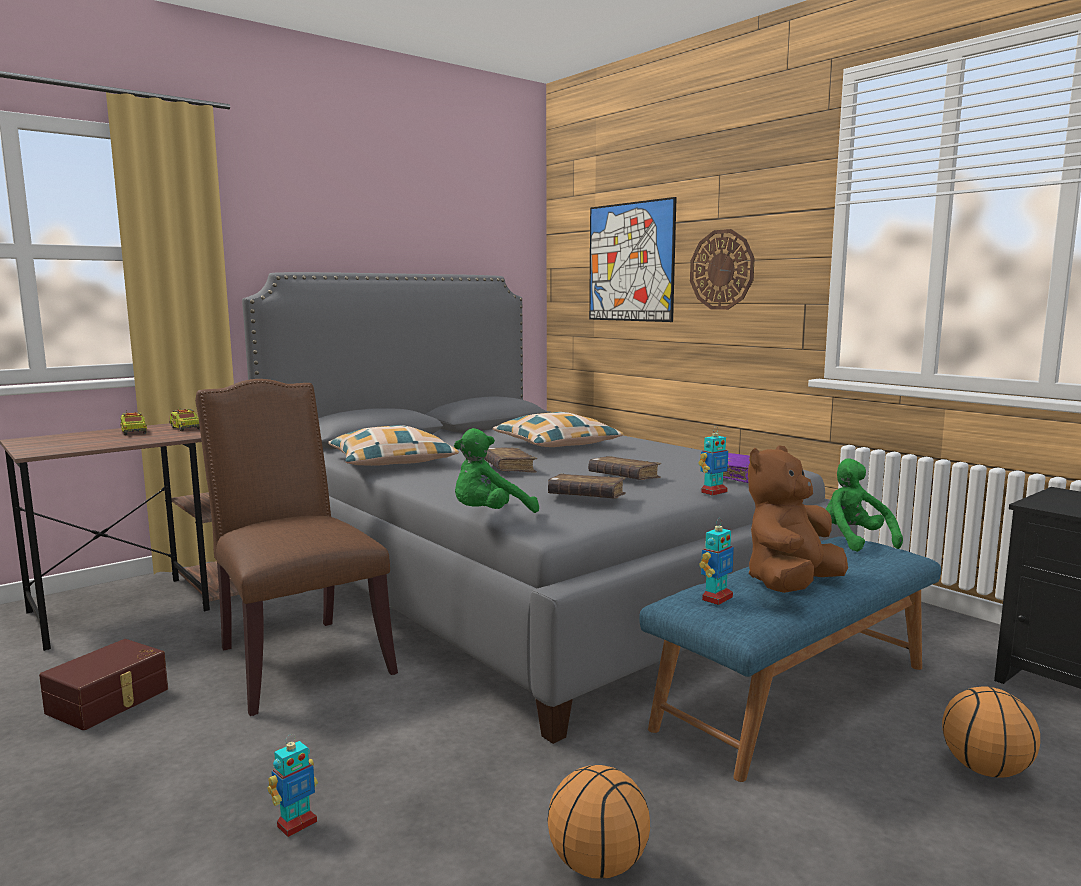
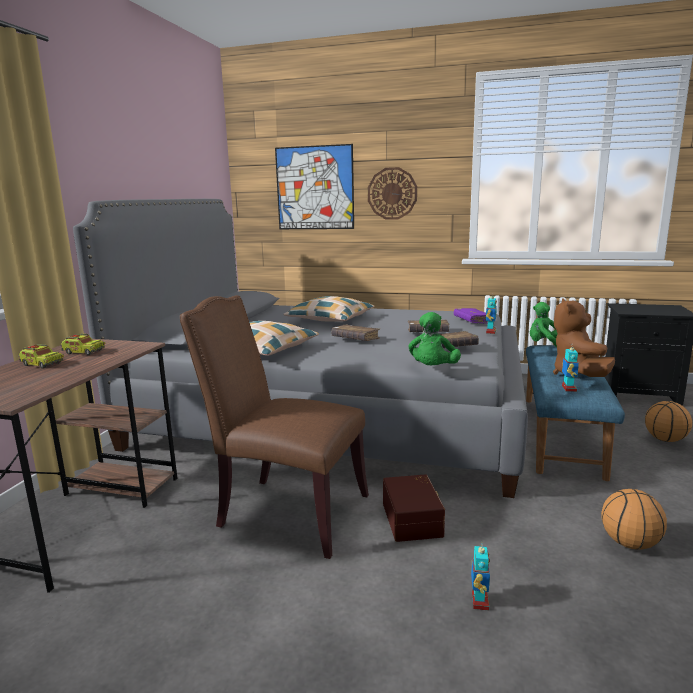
camera: 35 degrees left, 5 degrees up
brown storage box [39,639,168,730] -> brown storage box moved to [383,474,445,542]

